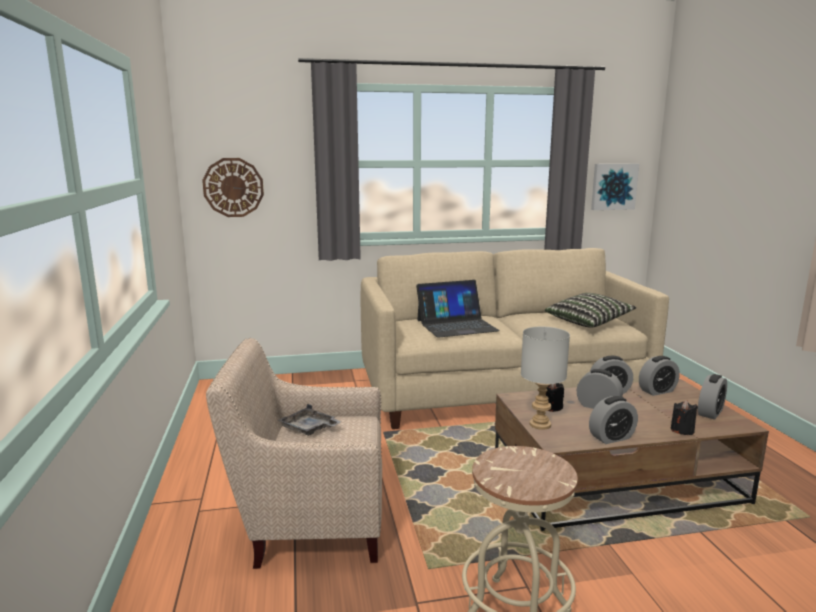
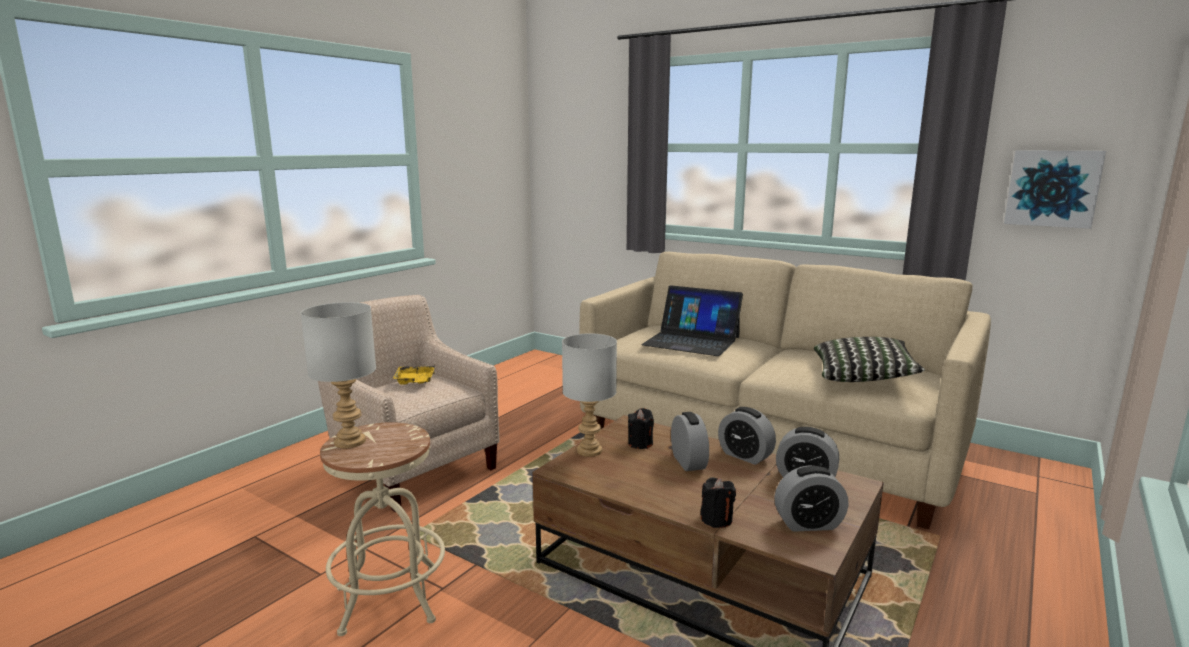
camera: 45 degrees right, 0 degrees up
wall clock [202,158,264,217] -> none
grey tray [278,404,341,436] -> yellow tray [393,363,435,385]
alarm clock [589,396,638,444] -> none
none -> grey table lamp [301,302,376,448]

